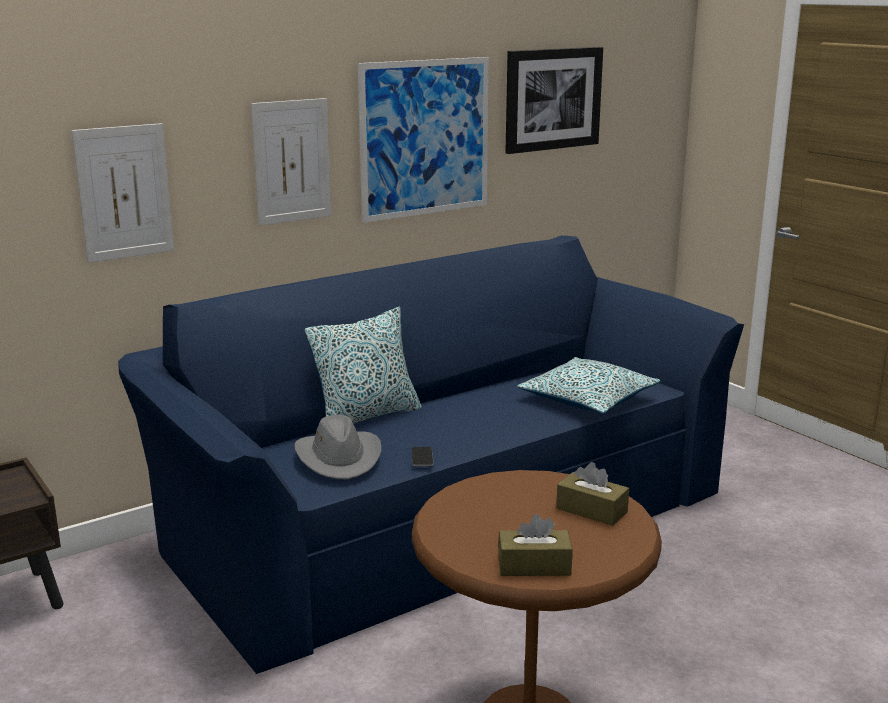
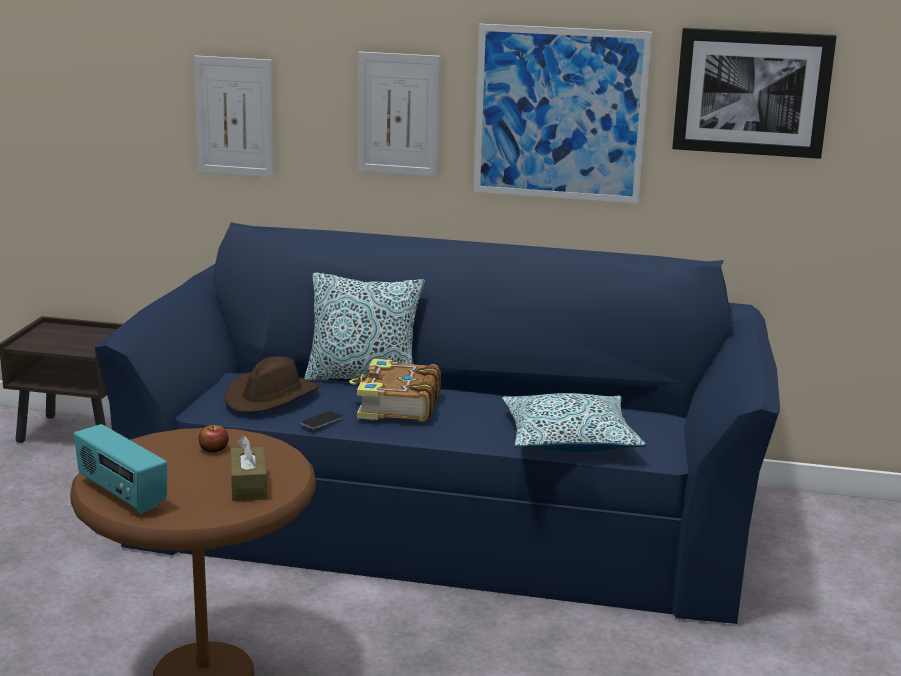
camera: 45 degrees right, 0 degrees up
grey hat [294,415,382,480] -> brown hat [224,356,319,413]
brown tissue box [498,514,573,576] -> radio [74,424,167,514]
none -> apple [199,425,229,452]
none -> book [349,359,441,422]

